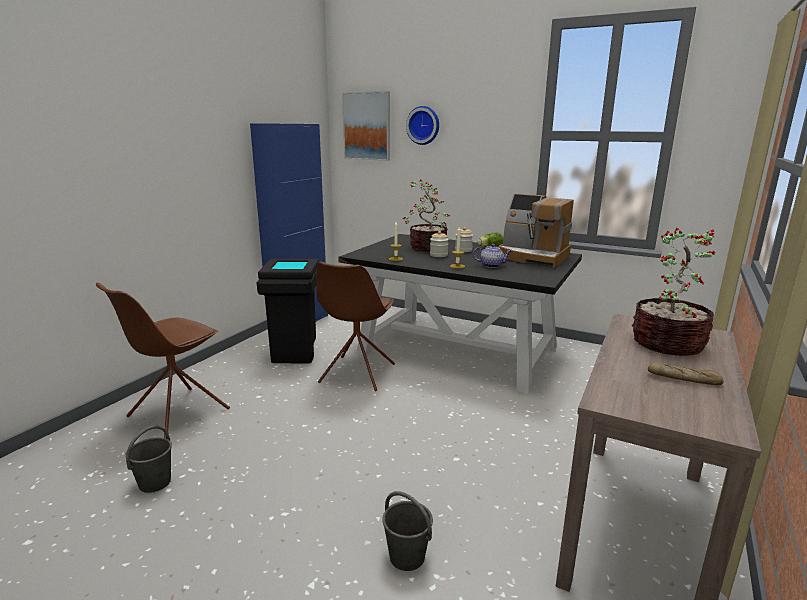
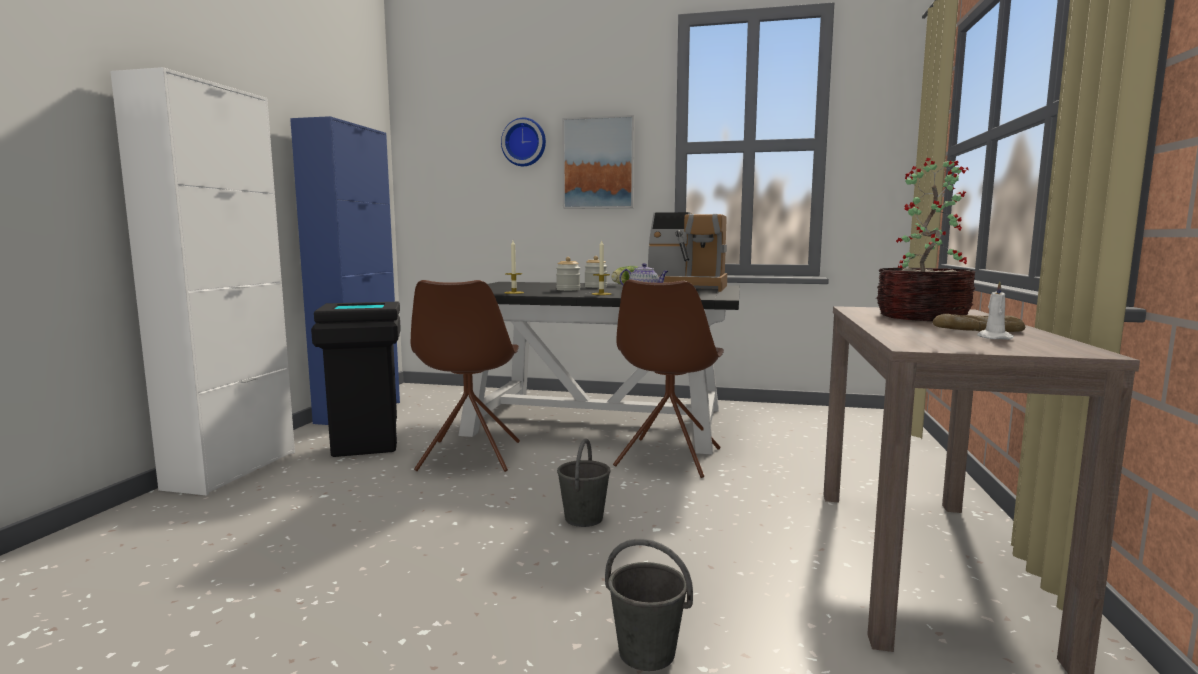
camera: 15 degrees left, 10 degrees down
brown chair [96,283,230,438] -> brown chair moved to [613,279,724,478]
grey bucket [125,425,172,493] -> grey bucket moved to [557,439,611,527]
picture [342,91,390,161] -> picture moved to [562,115,635,209]
potted plant [402,179,450,252] -> none
none -> white cabinet [110,67,295,496]
none -> white candle [977,281,1014,340]

